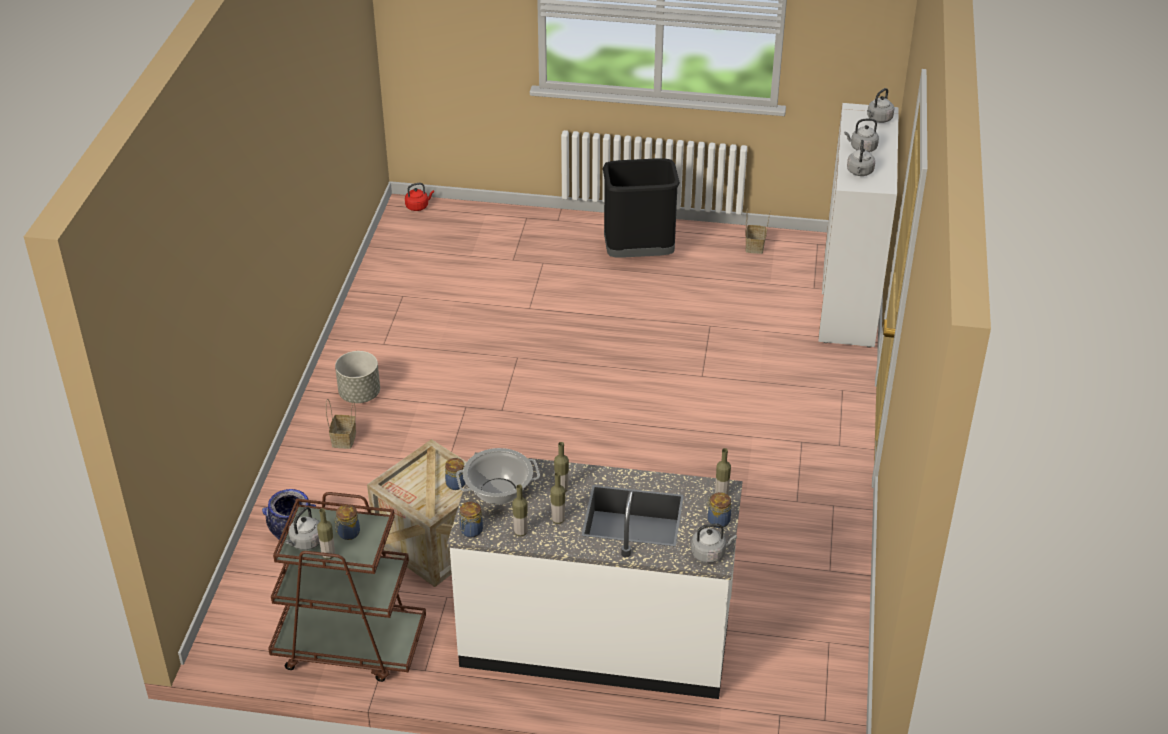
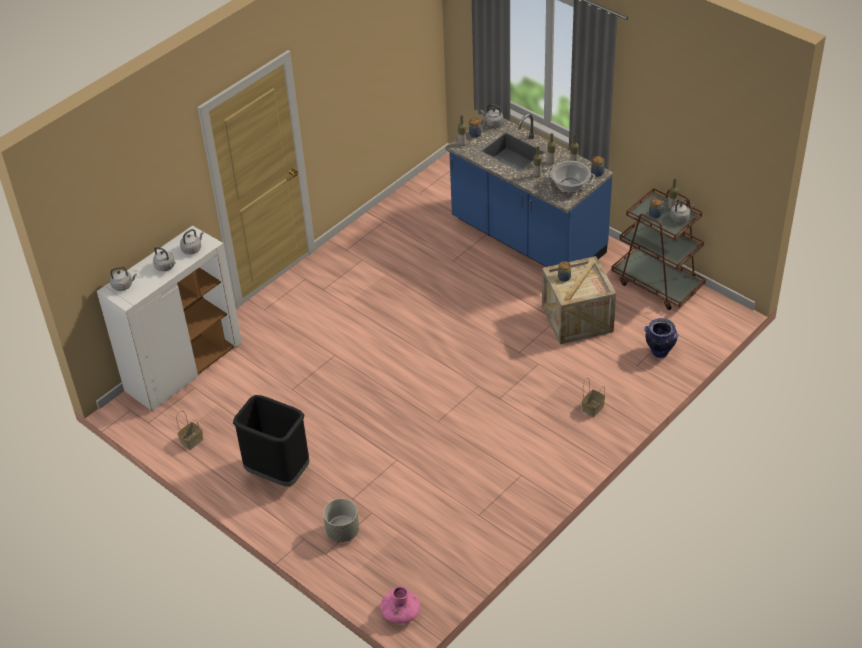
camera: 145 degrees left, 5 degrees up
grey planter [335,351,380,403] -> grey planter moved to [323,499,359,542]
red kettle [405,183,434,211] -> pink vase [380,586,420,624]
white counter [447,452,743,699] -> blue counter [445,114,614,267]

